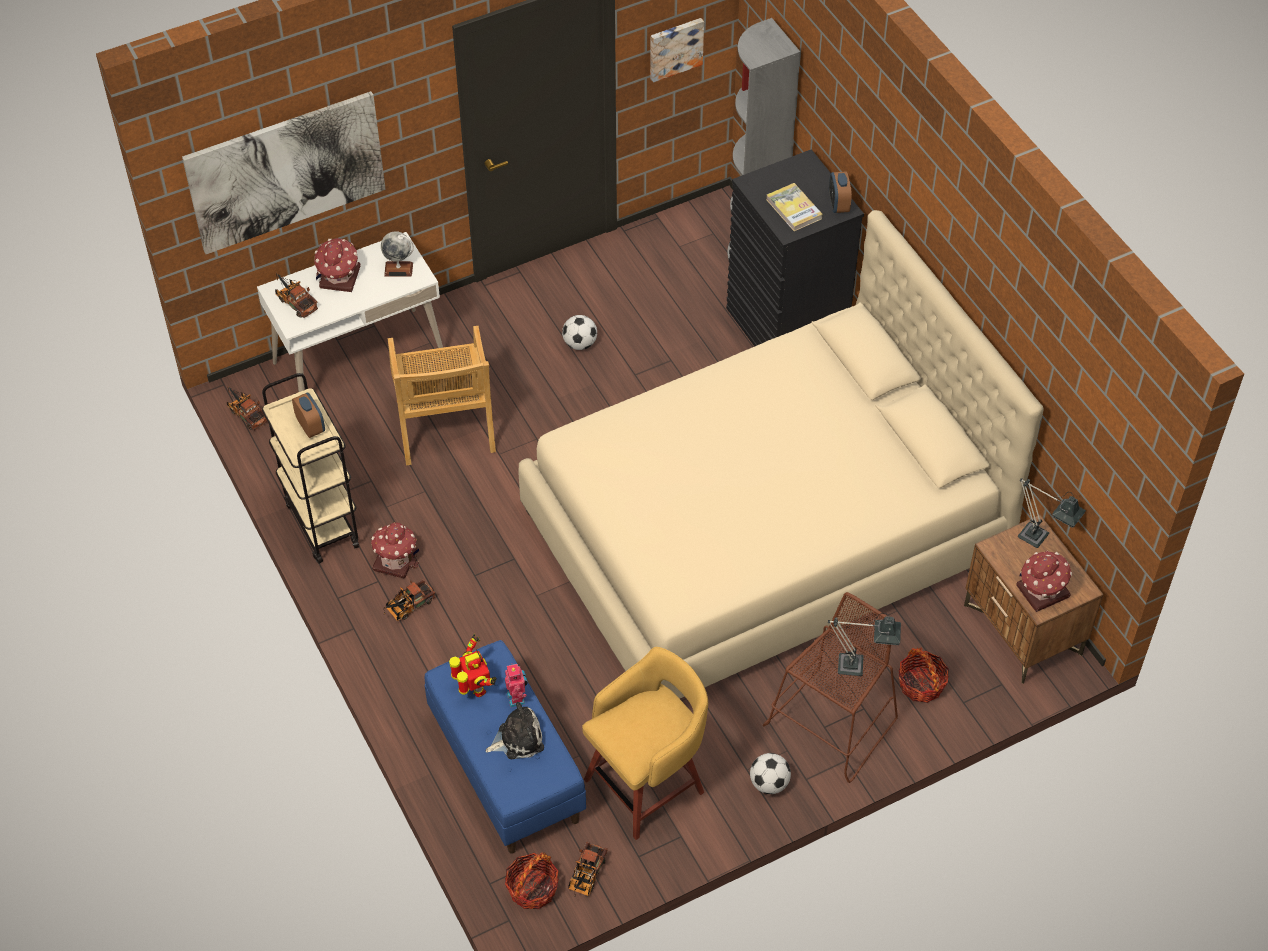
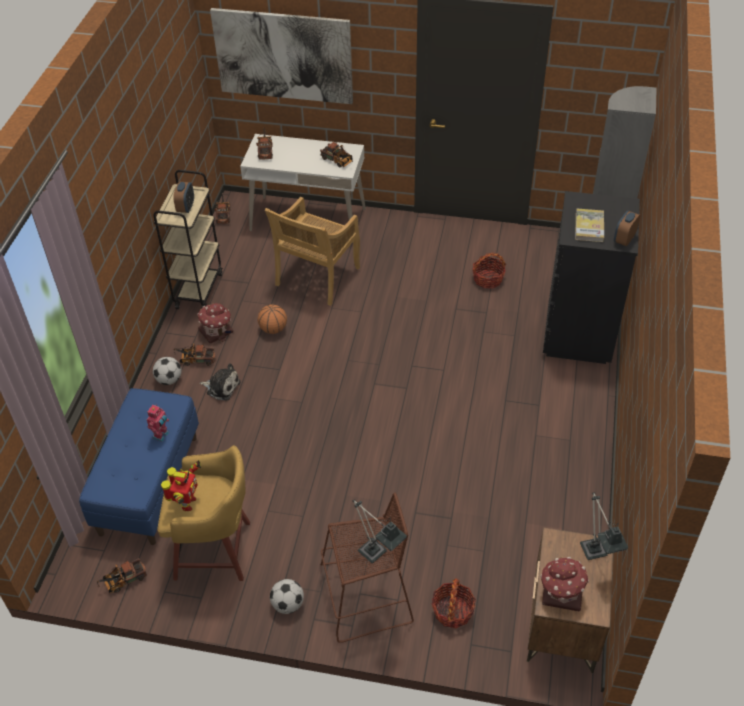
camera: 40 degrees right, 5 degrees down
toy house [314,238,361,292] -> none
globe [381,231,414,277] -> toy truck [320,141,353,167]
toy robot [449,634,496,697] -> toy robot moved to [161,460,201,511]
plush toy [485,702,544,759] -> plush toy moved to [200,363,241,400]
basket [505,852,559,909] -> basket moved to [473,253,506,289]
beige bed [519,210,1044,699] -> none
football [562,315,597,350] -> football moved to [153,357,181,385]
picture [650,18,704,83] -> none
none -> basketball [258,305,287,334]

